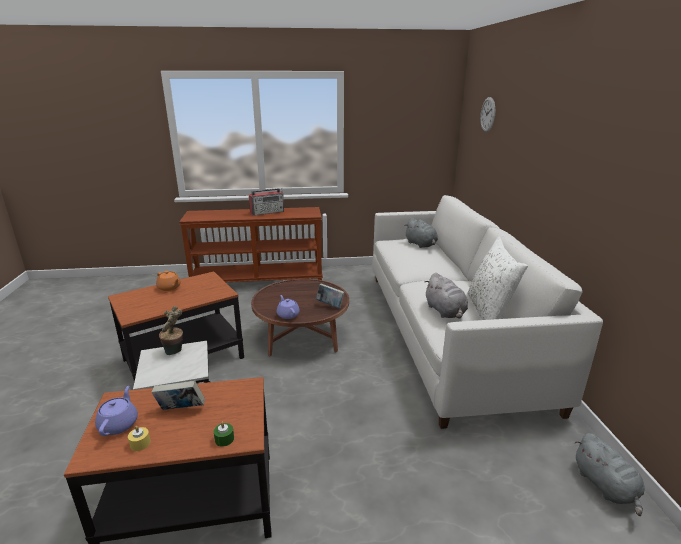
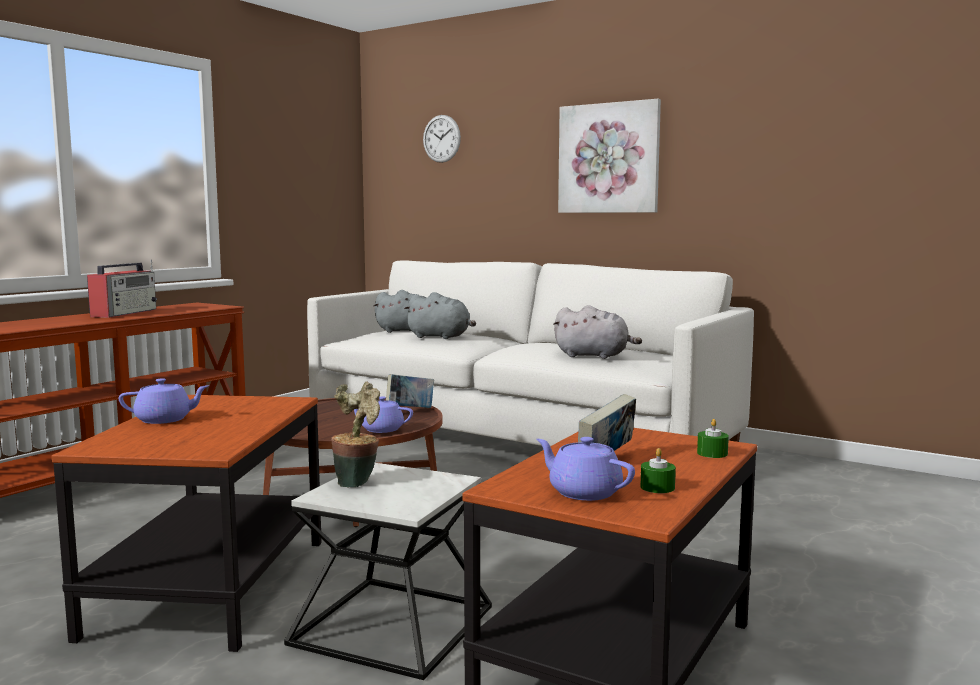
camera: 50 degrees left, 15 degrees down
yellow candle [128,426,151,451] -> green candle [640,448,676,493]
orange teapot [156,271,181,291] -> purple teapot [119,378,209,424]
white pillow [467,237,528,320] -> none
grey plush toy [575,433,645,516] -> grey plush toy moved to [404,292,476,339]
none -> picture [558,99,661,213]

